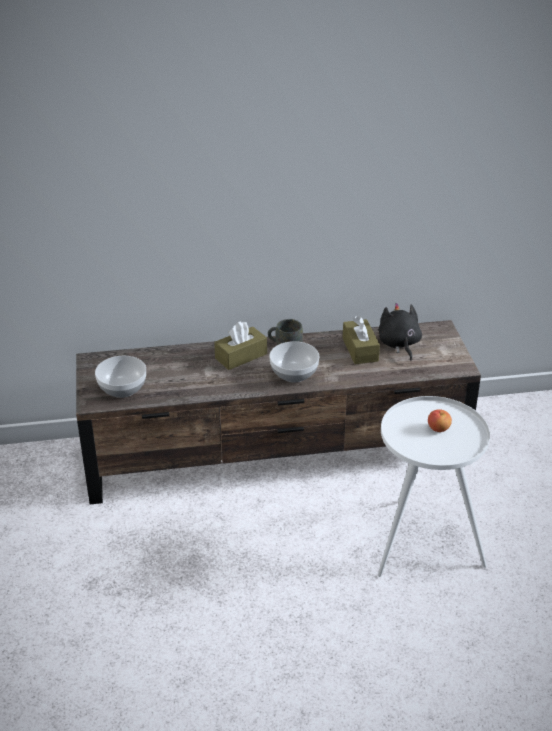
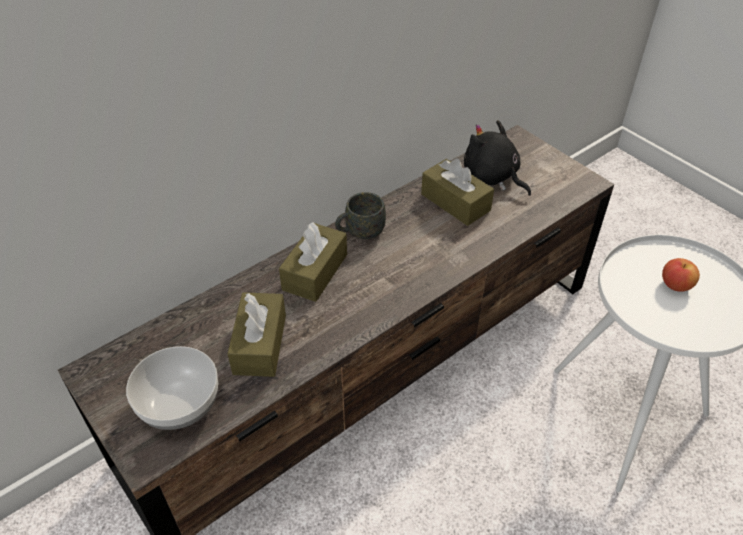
camera: 30 degrees left, 10 degrees up
bowl [269,341,319,383] -> none
none -> brown tissue box [228,292,286,377]

